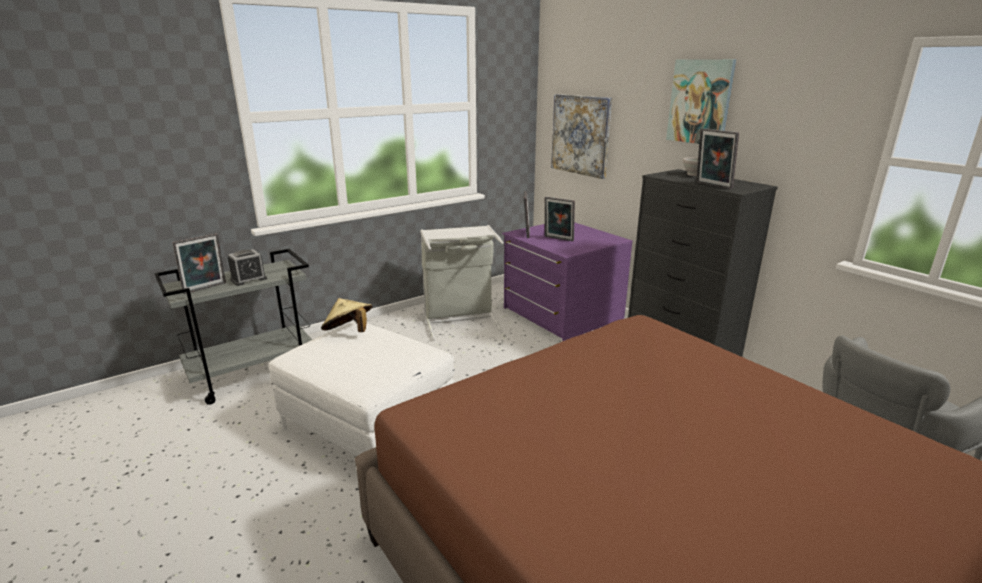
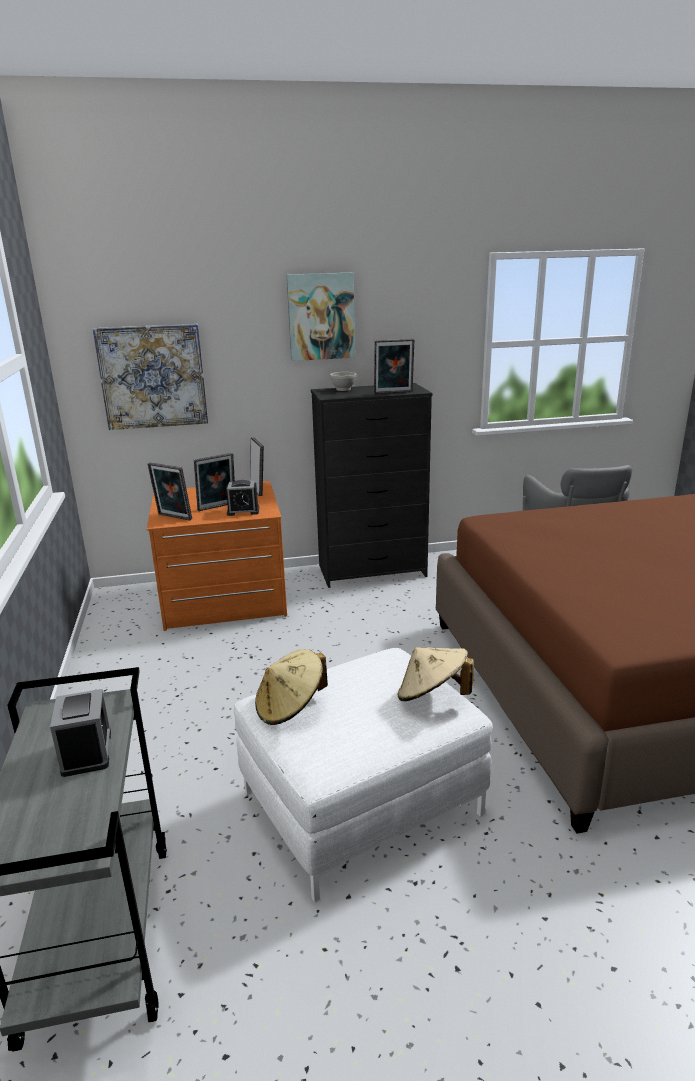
camera: 65 degrees left, 0 degrees up
picture frame [172,233,226,294] -> picture frame moved to [250,437,264,496]
grey laundry basket [420,225,504,341] -> none
purple dresser [502,222,633,341] -> orange dresser [147,481,287,631]
none -> alarm clock [226,480,259,516]
none -> beige hat [398,647,474,701]

